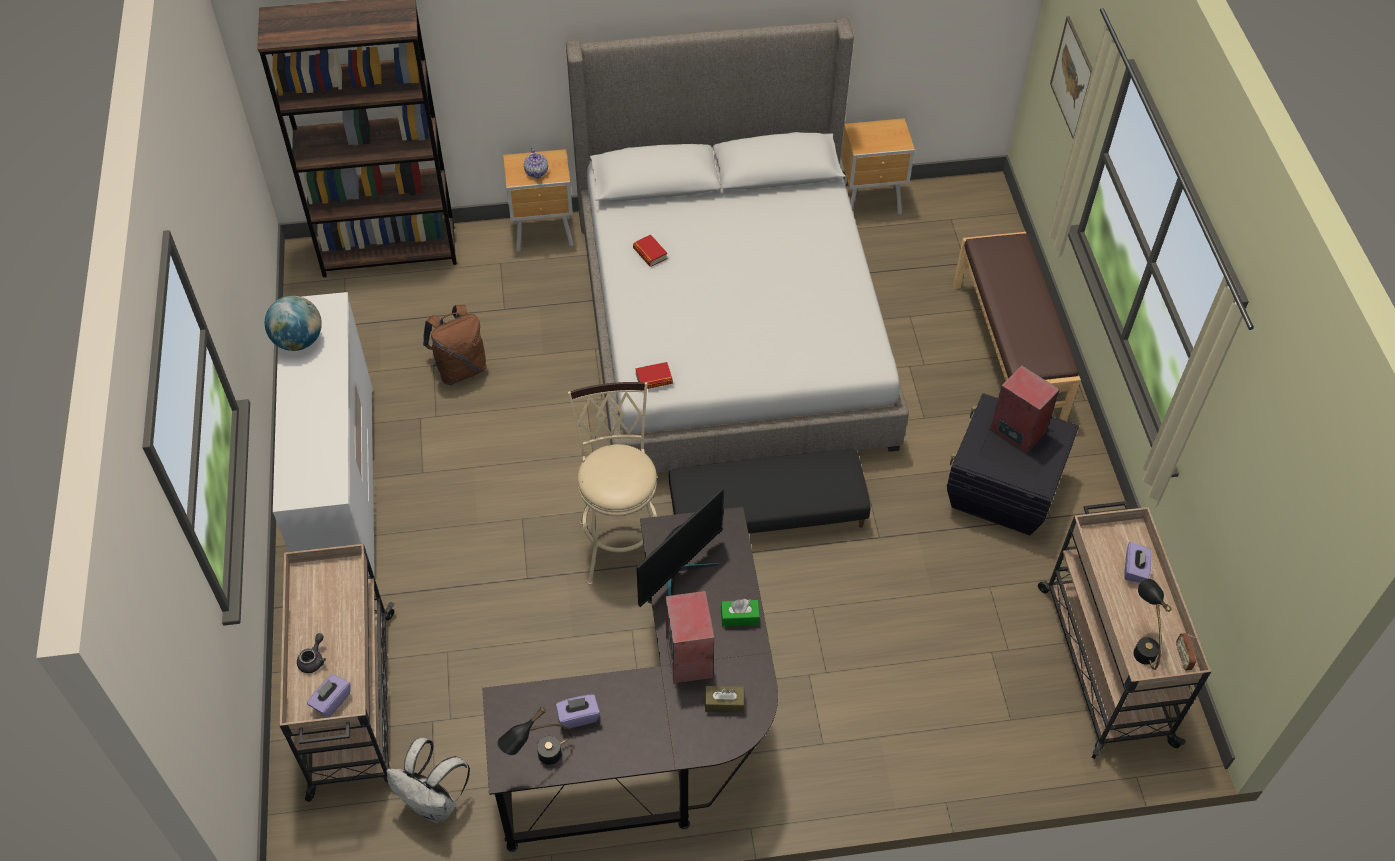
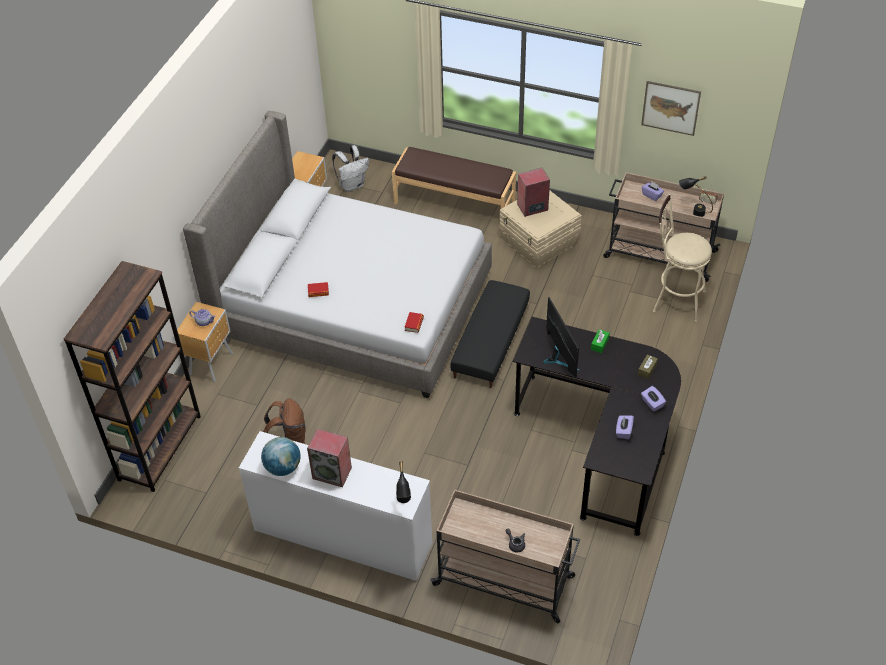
camera: 60 degrees left, 5 degrees down
purple tissue box [307,674,351,718] -> purple tissue box moved to [641,386,666,412]
white backpack [386,738,470,823] -> white backpack moved to [332,145,369,192]
black table lamp [497,707,572,765] -> black table lamp moved to [396,461,411,503]
beige stool [568,382,657,585] -> beige stool moved to [653,194,712,322]
speaker [665,591,714,684] -> speaker moved to [307,429,352,487]
black storage box [947,393,1079,535] -> beige storage box [499,190,582,268]
picture [1050,16,1093,139] -> picture moved to [641,81,701,136]

